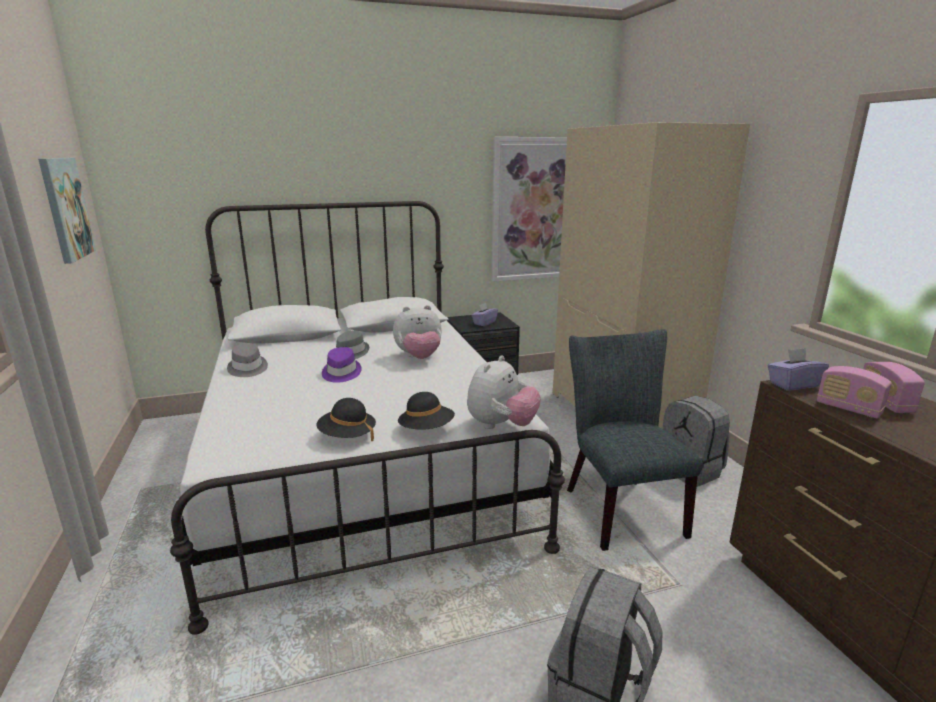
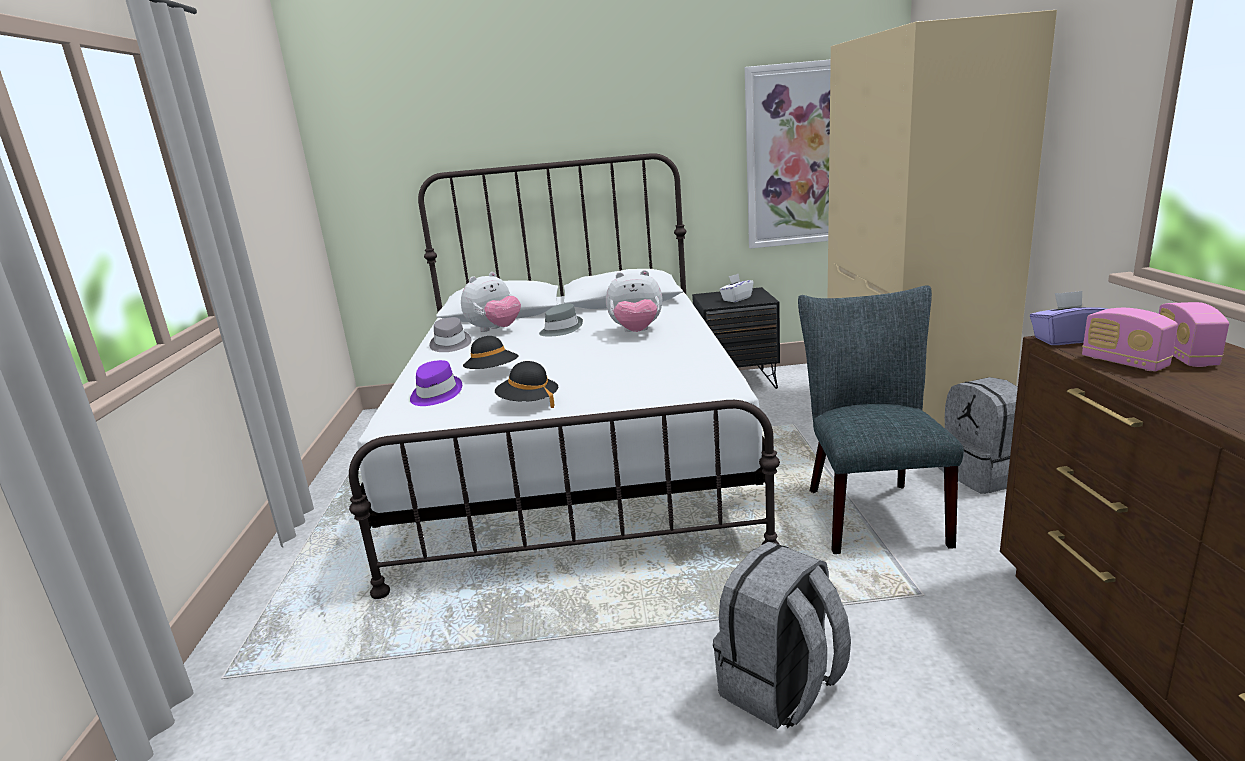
camera: 15 degrees right, 0 degrees up
picture [38,158,96,264] -> none
purple hat [322,347,362,383] -> purple hat moved to [410,360,462,406]
black hat [398,392,455,430] -> black hat moved to [463,336,519,369]
plush toy [467,355,541,429] -> plush toy moved to [461,272,521,332]
purple tissue box [471,303,498,326] -> white tissue box [719,274,754,302]

